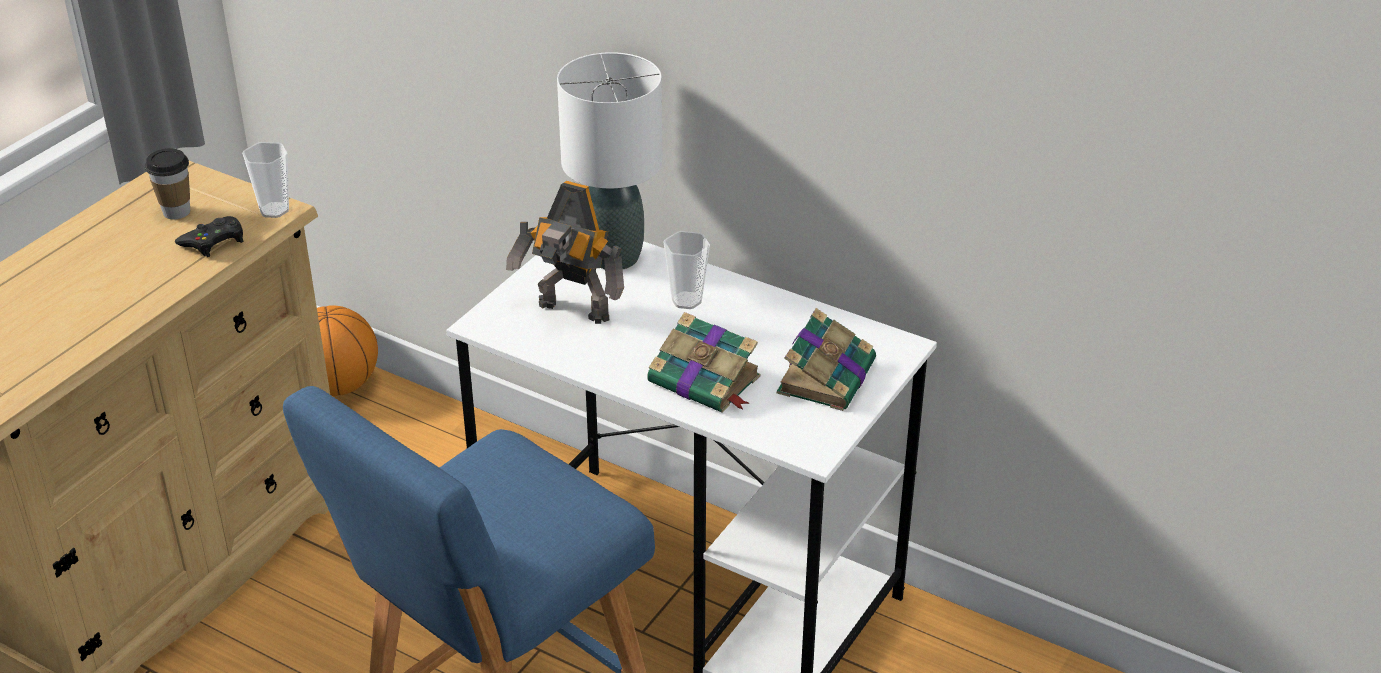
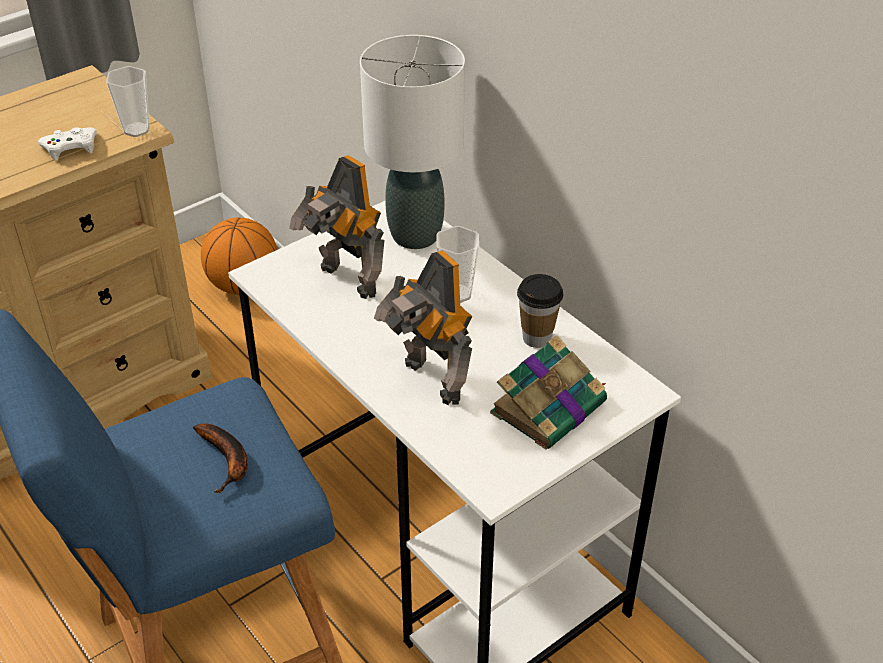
camera: 20 degrees right, 5 degrees up
cup [145,148,190,219] -> cup moved to [517,274,563,348]
black game controller [175,216,243,257] -> white game controller [38,127,97,161]
book [647,312,760,412] -> toy robot [374,250,472,405]
none -> banana [193,424,248,493]

